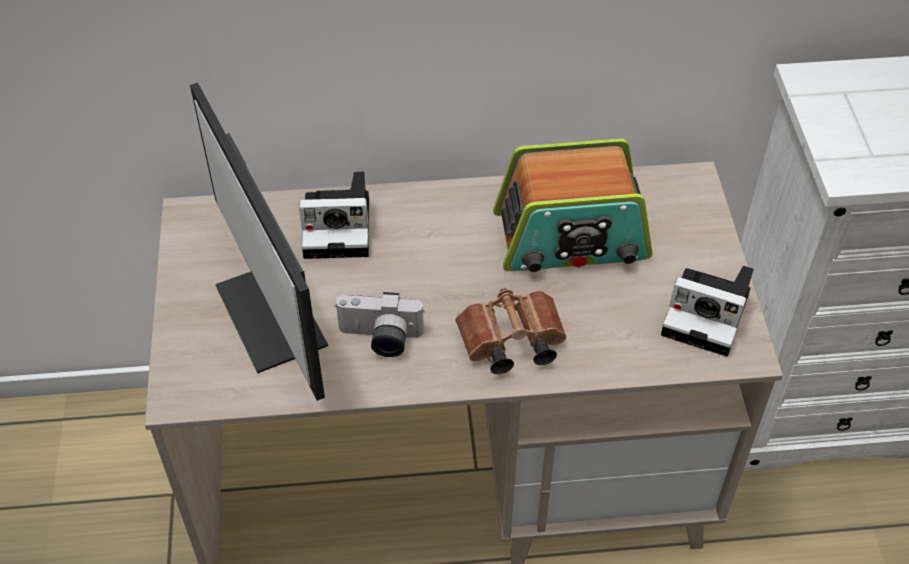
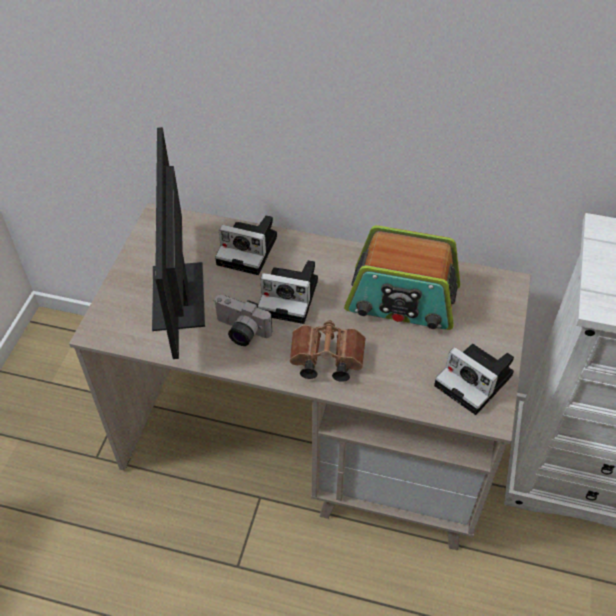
camera: 20 degrees right, 0 degrees up
none -> camera [258,260,318,324]

